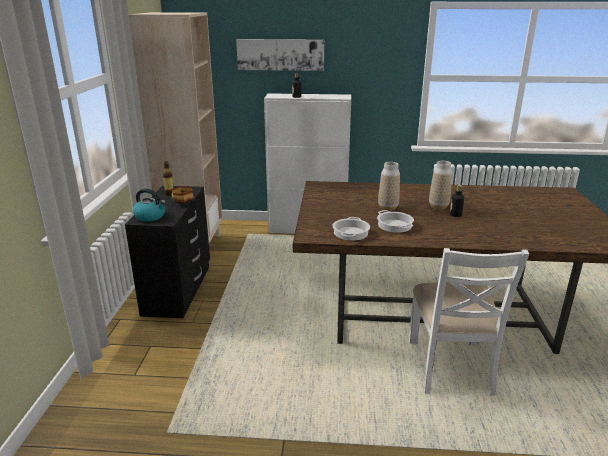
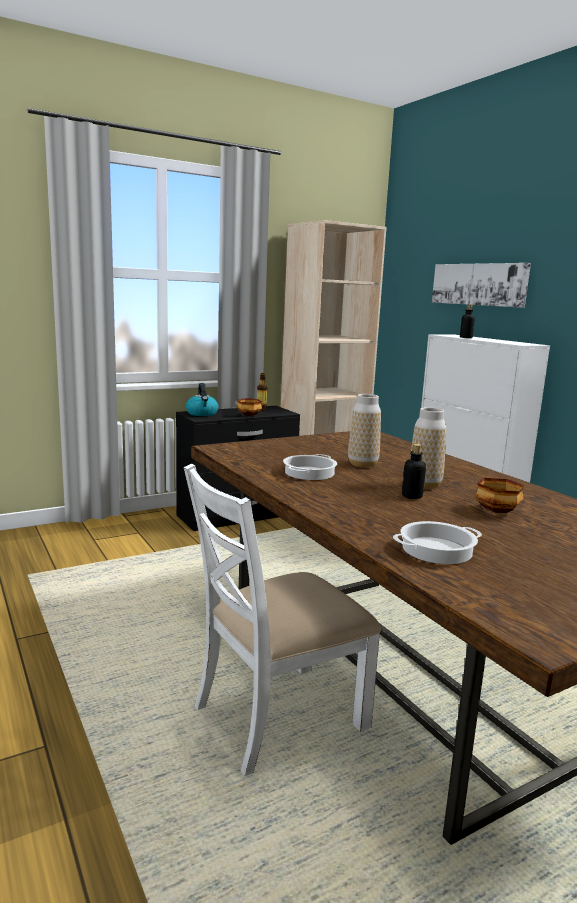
camera: 55 degrees right, 10 degrees down
cooking pot [332,217,370,241] -> cooking pot moved to [393,521,482,564]
none -> bowl [475,478,524,513]

